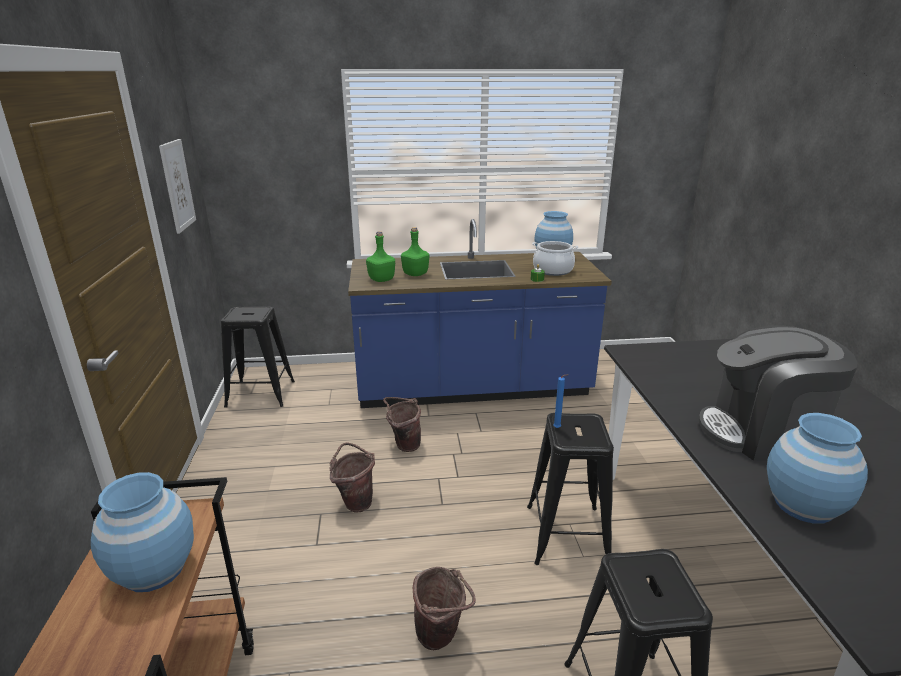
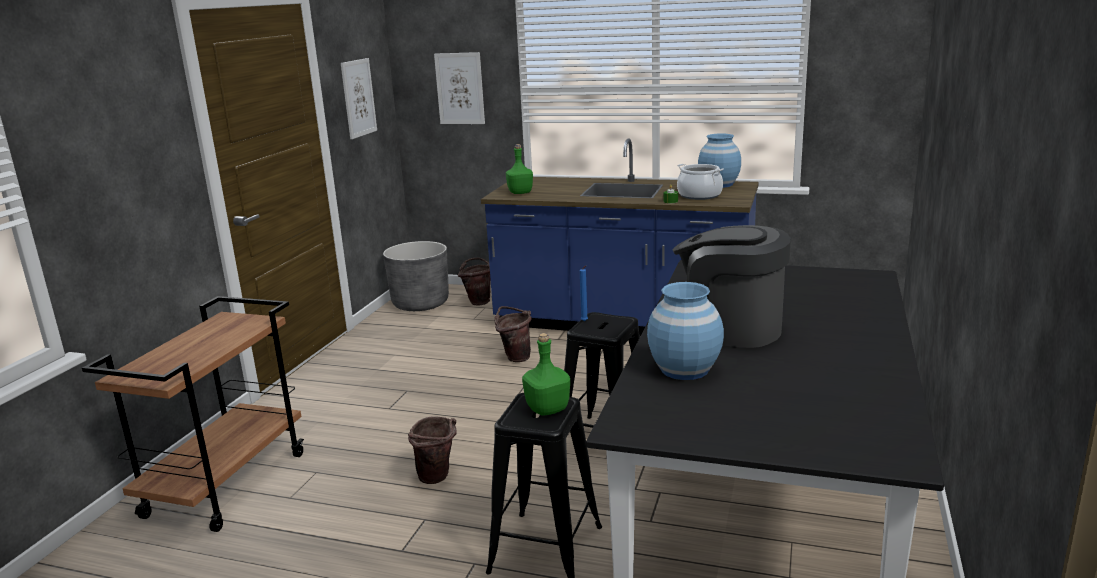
camera: 25 degrees right, 5 degrees down
blue vase [91,472,194,592] -> none
black stool [221,307,295,408] -> grey planter [383,241,449,311]
brown bucket [330,443,375,513] -> brown bucket moved to [458,258,491,305]
green bottle [401,227,429,276] -> green bottle moved to [522,333,570,416]
none -> picture [434,52,485,124]

